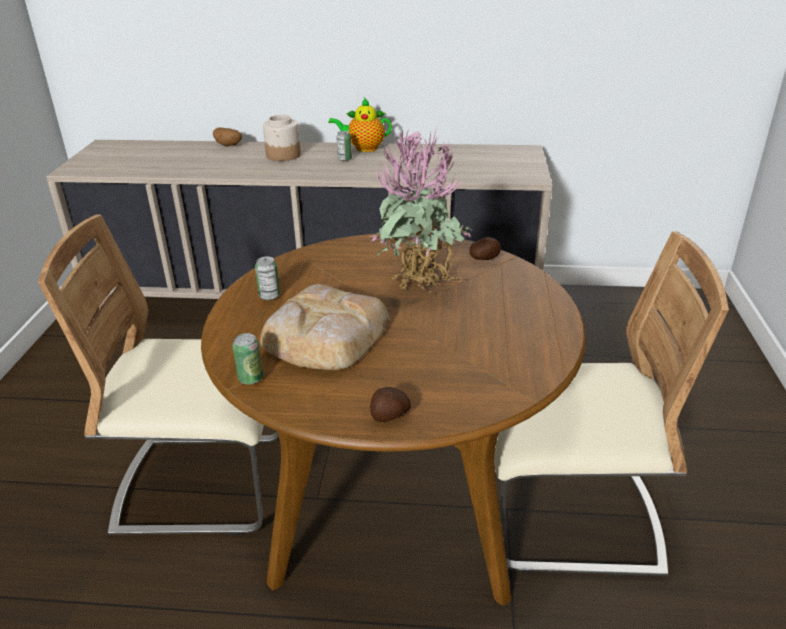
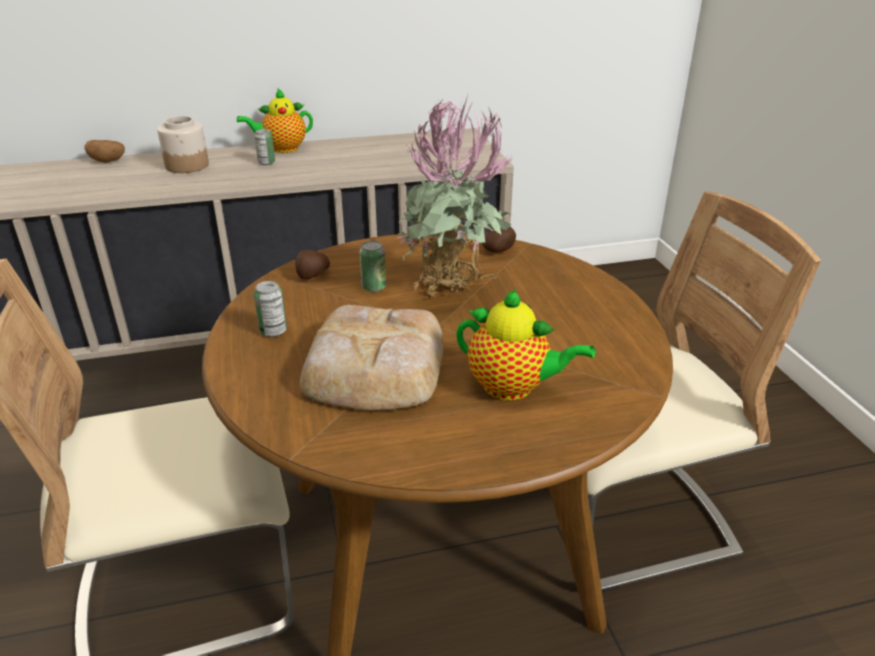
camera: 20 degrees left, 0 degrees up
can [232,333,263,385] -> can moved to [360,241,386,292]
potato [370,387,411,422] -> potato moved to [295,250,330,280]
none -> teapot [456,289,596,400]

